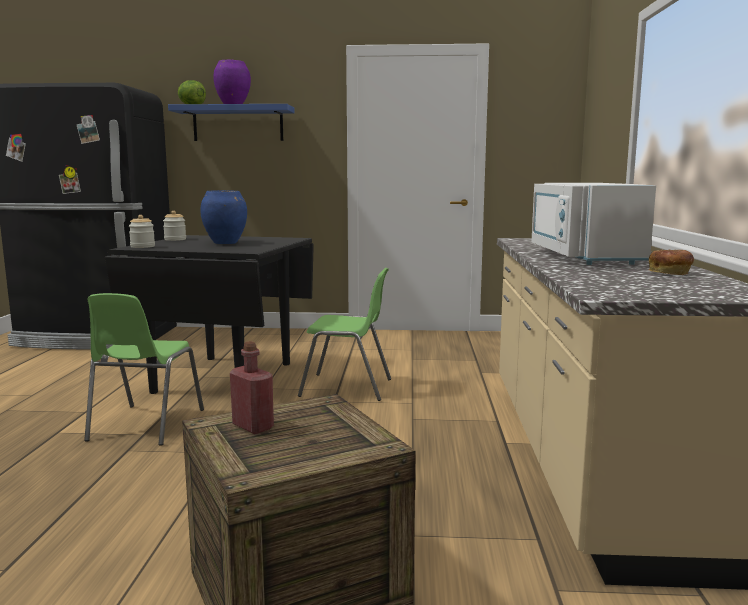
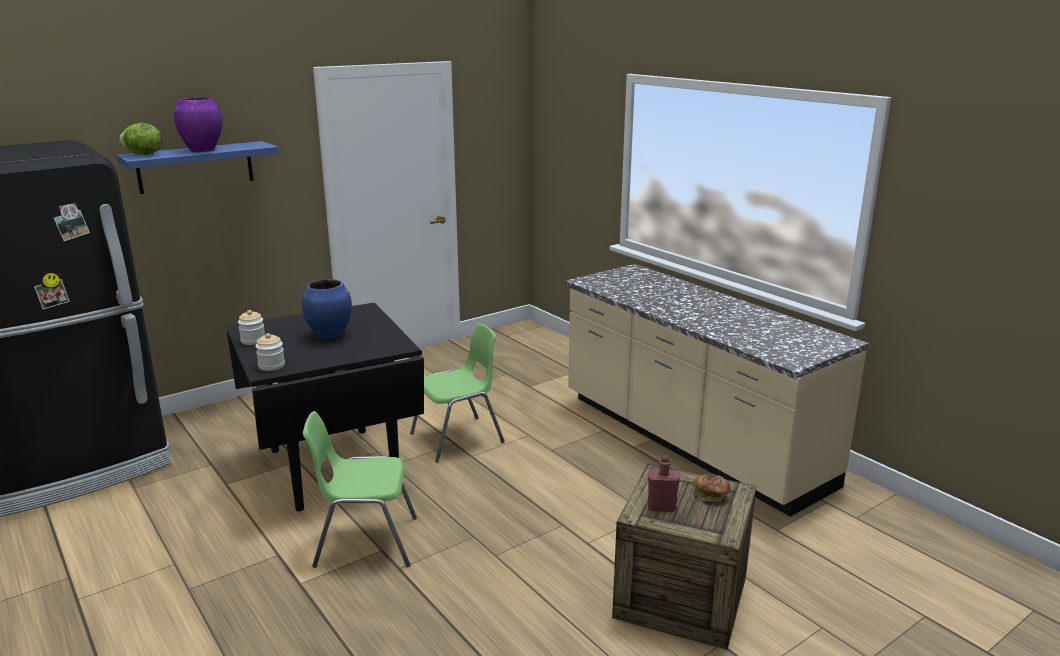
camera: 40 degrees left, 10 degrees up
green chair [84,293,204,446] -> green chair turned 120 degrees clockwise [303,411,417,568]
white microwave [531,183,656,265] -> none
bread [649,249,694,275] -> bread moved to [694,474,731,502]

